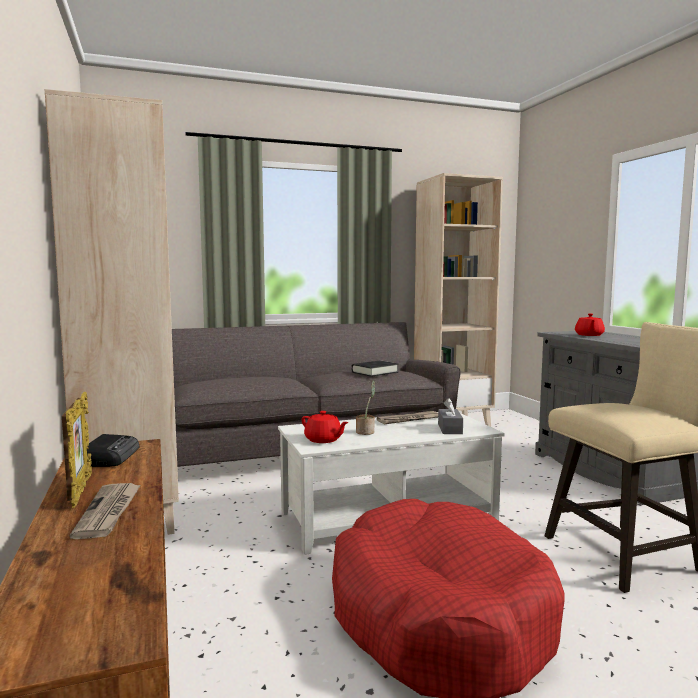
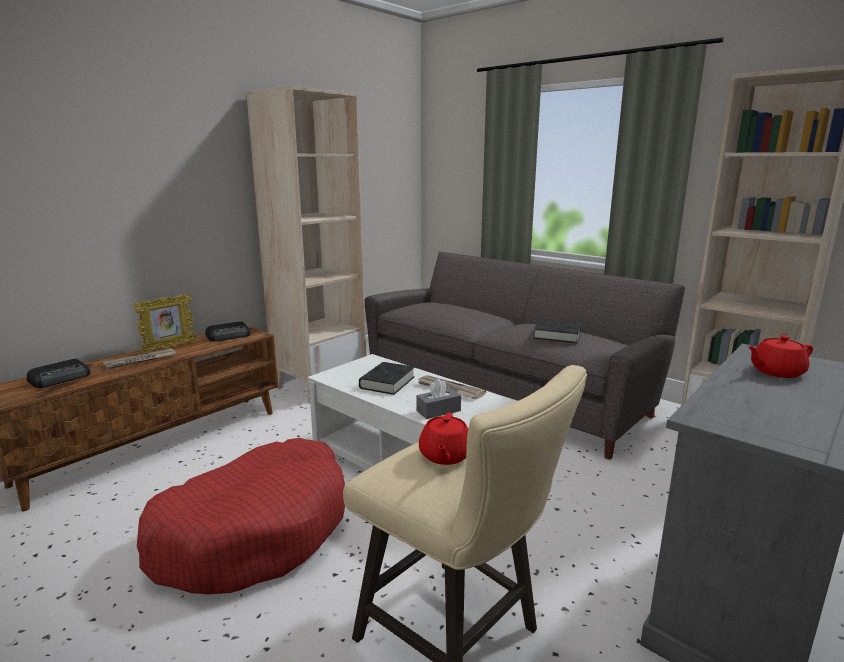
camera: 60 degrees right, 10 degrees up
red teapot [302,411,349,443] -> red teapot moved to [419,412,468,465]
potted plant [356,380,375,435] -> black book [359,362,415,395]
none -> radio [26,359,91,388]

